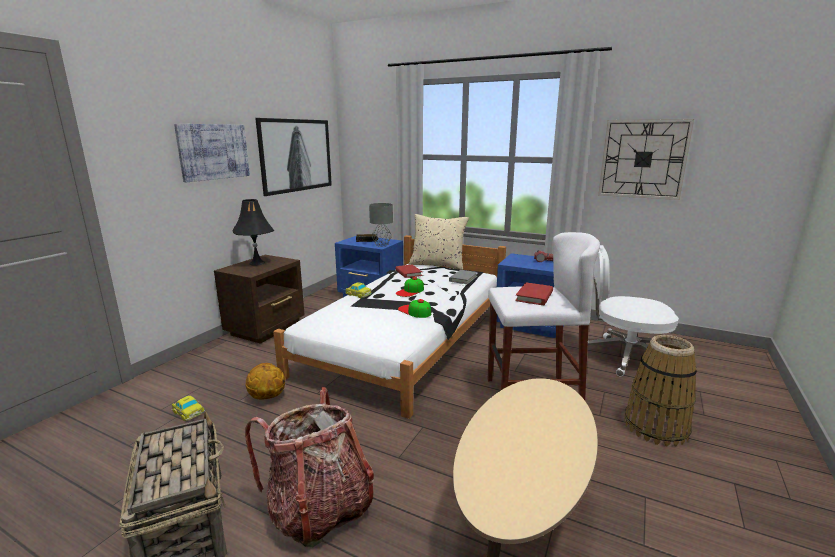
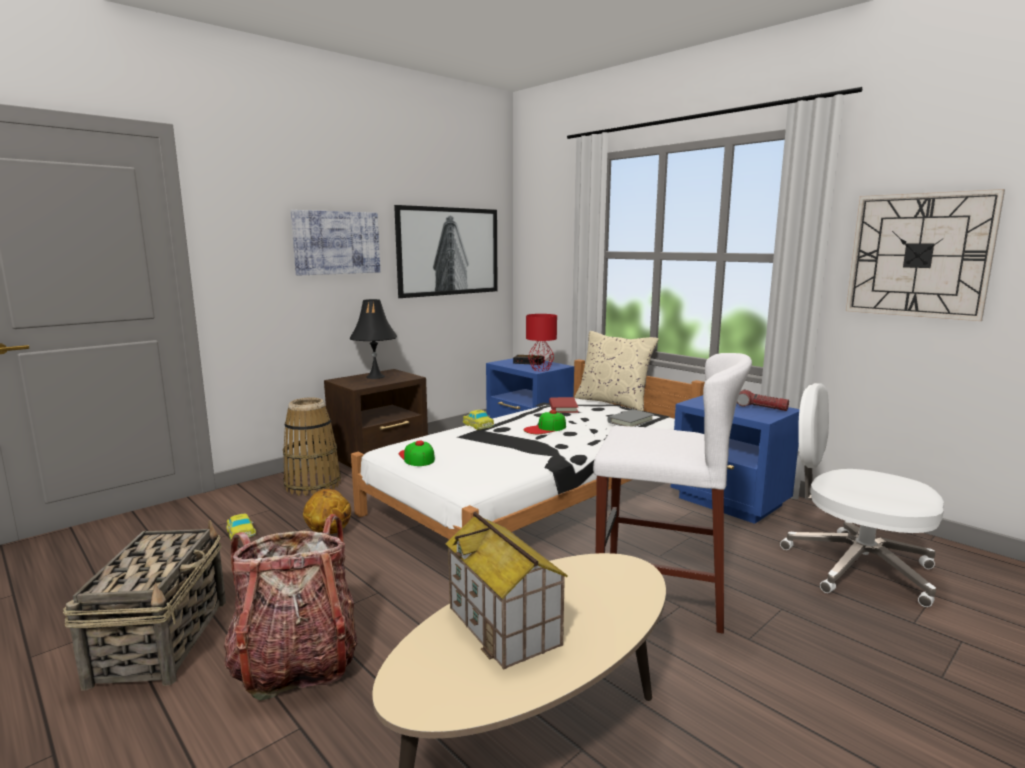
camera: 20 degrees right, 5 degrees down
grey table lamp [369,203,393,247] -> red table lamp [526,314,557,371]
cap [398,299,431,318] -> cap moved to [399,440,435,466]
red book [515,282,553,305] -> none
basket [624,335,697,446] -> basket moved to [283,397,341,496]
none -> toy house [445,512,568,670]

